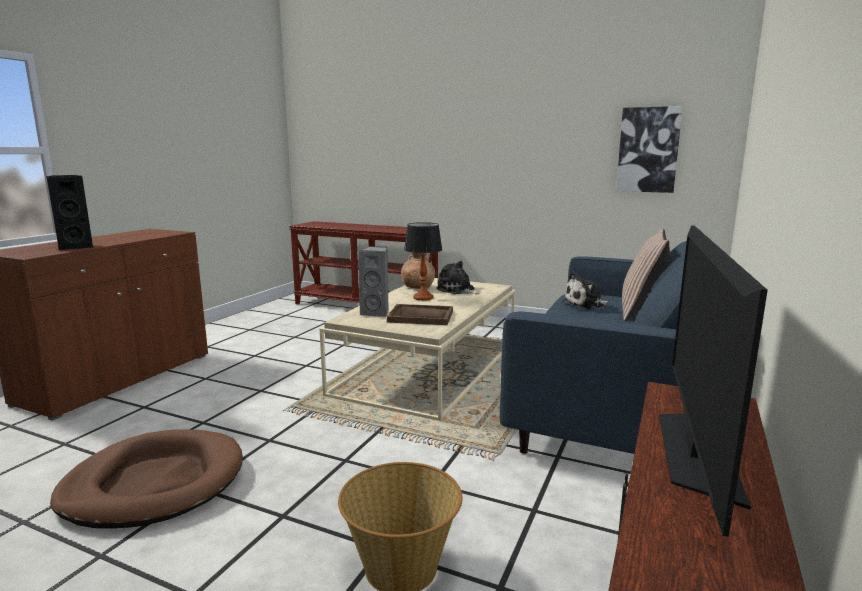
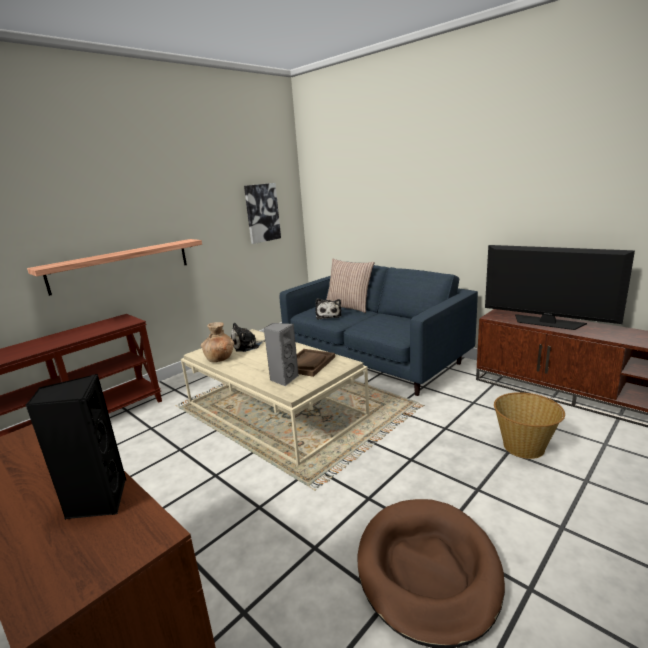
camera: 70 degrees left, 5 degrees up
table lamp [404,222,442,301] -> none
none -> shelf [27,239,202,296]

